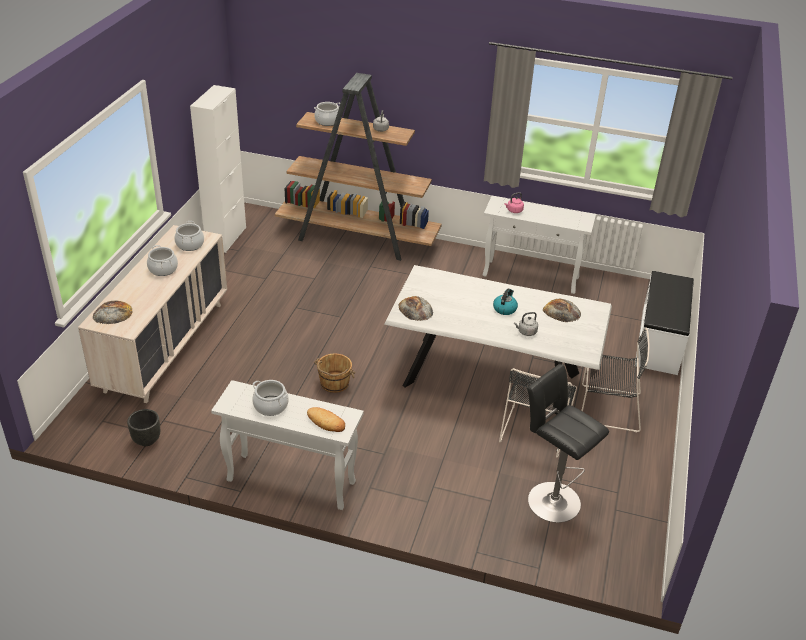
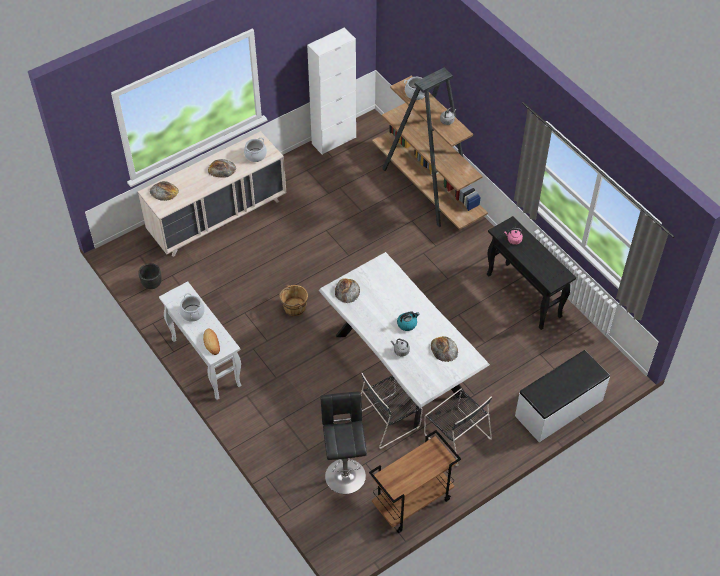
camera: 40 degrees right, 15 degrees up
cooking pot [147,245,178,276] -> bread [208,159,236,178]
white console table [483,196,596,294] -> black console table [487,216,576,330]
none -> brown cart [369,430,461,533]

